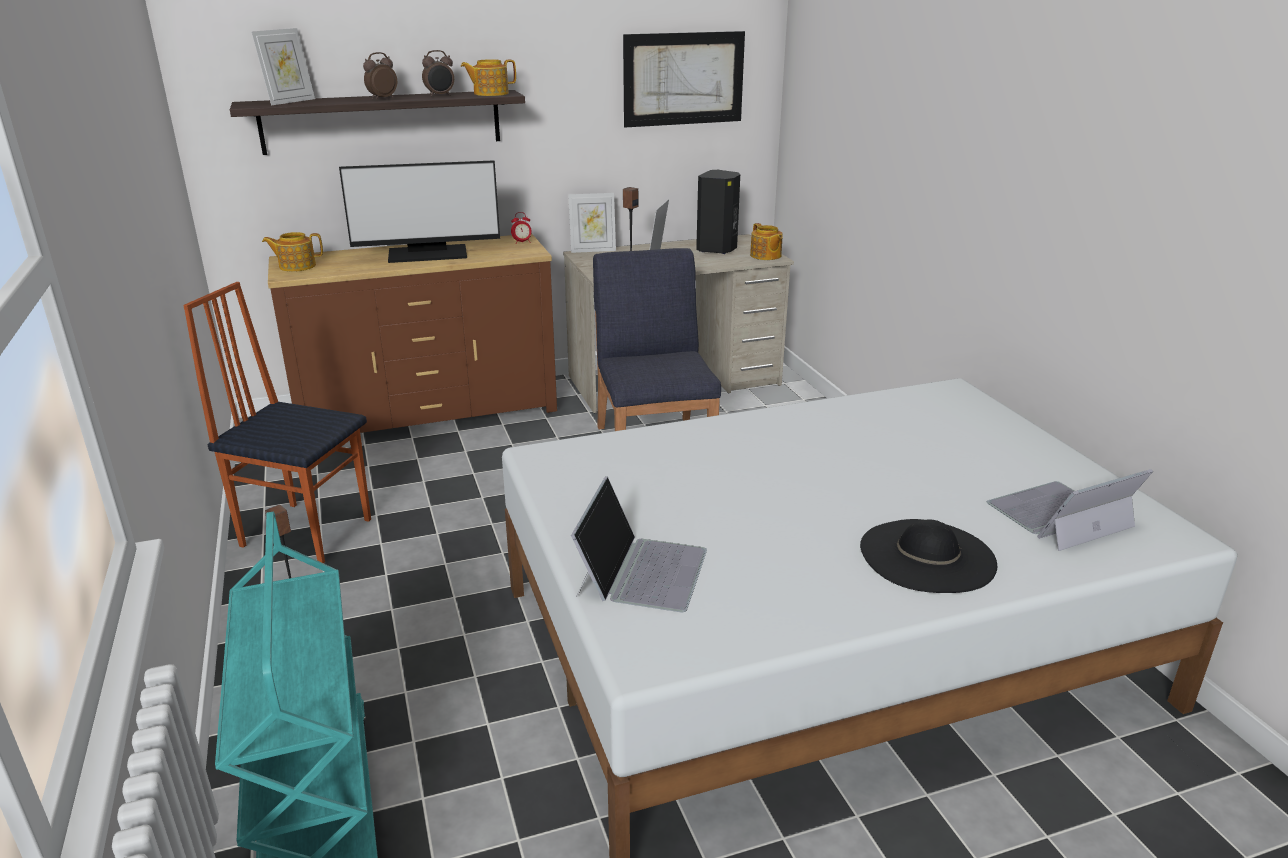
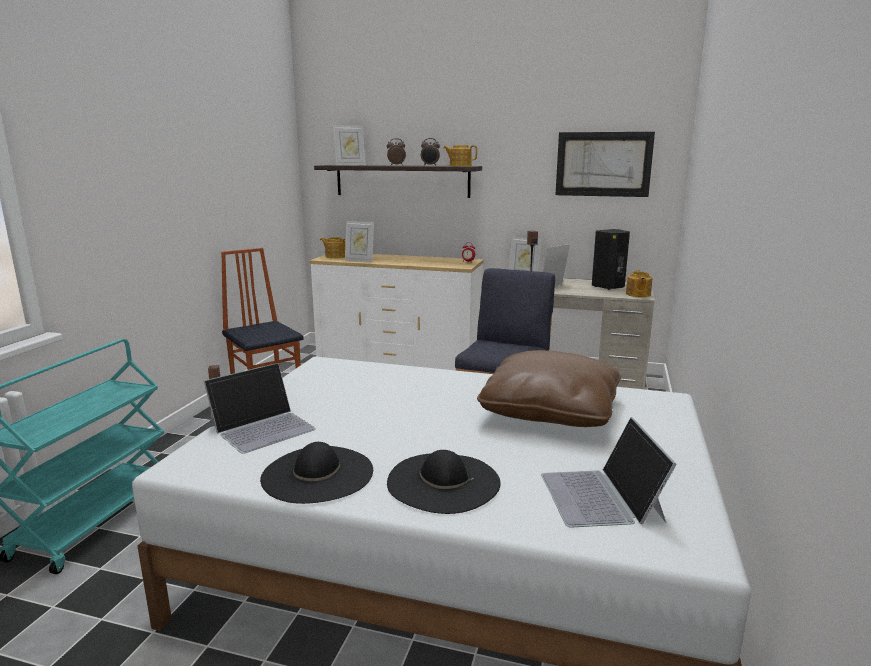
camera: 35 degrees right, 10 degrees down
brown dresser [268,233,557,433] -> white dresser [309,254,484,370]
monitor [339,160,500,263] -> none
laptop [987,469,1153,551] -> laptop turned 105 degrees counterclockwise [541,417,677,528]
none -> black hat [260,442,373,504]
none -> picture frame [345,221,374,262]
none -> brown pillow [477,350,621,427]

